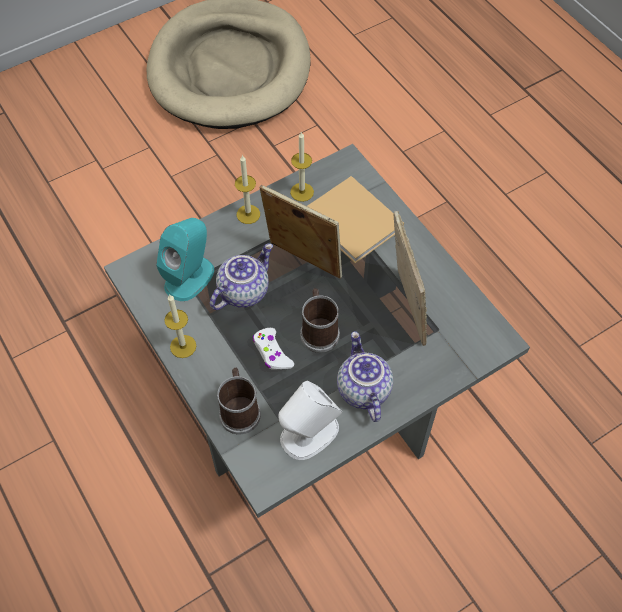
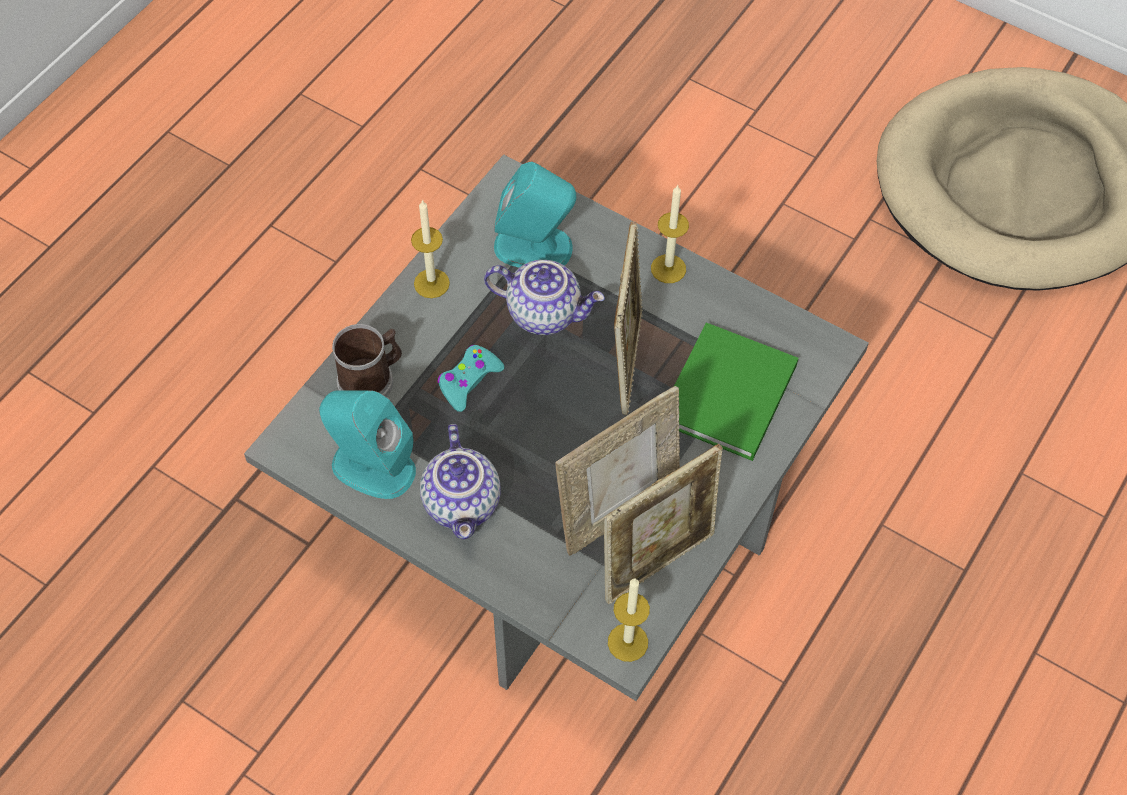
camera: 65 degrees right, 0 degrees up
white game controller [253,328,294,370] -> turquoise game controller [437,345,504,412]
white speaker [278,380,342,460] -> turquoise speaker [319,390,416,499]
candle [290,132,314,202] -> candle moved to [608,579,650,662]
mug [300,288,340,353] -> none
beige book [307,176,404,264] -> green book [674,322,799,461]
teapot [337,331,393,422] -> teapot turned 120 degrees clockwise [420,424,500,540]
none -> picture frame [604,444,723,604]

